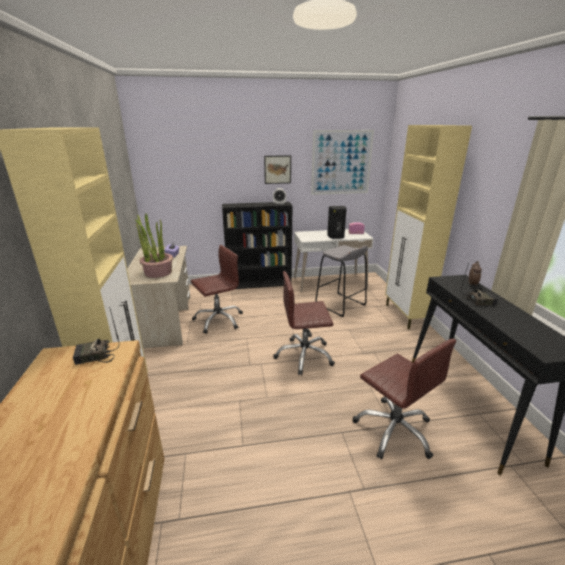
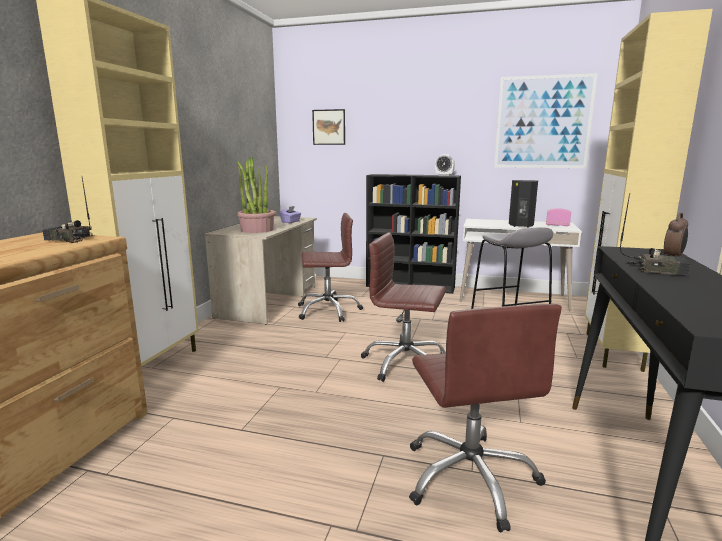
camera: 25 degrees right, 10 degrees down
picture [264,155,291,184] -> picture moved to [312,109,345,145]

